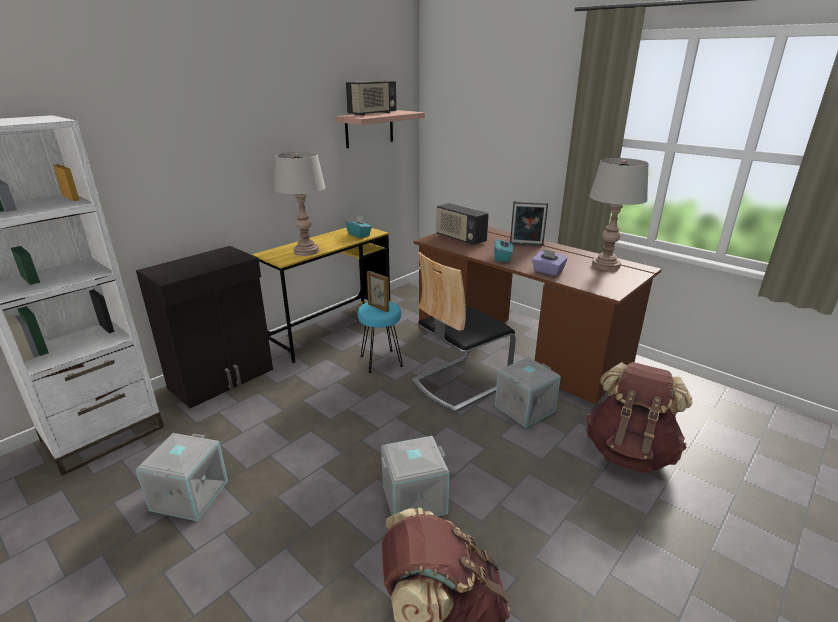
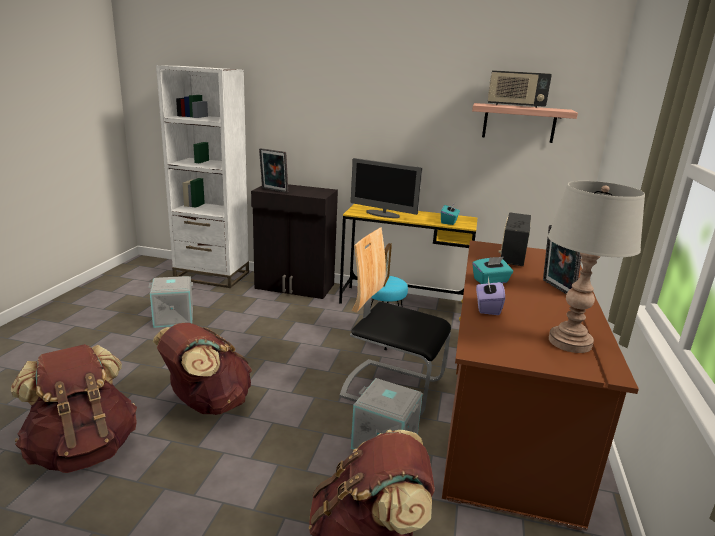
camera: 60 degrees right, 5 degrees down
grey table lamp [274,152,326,256] -> monitor [351,158,422,218]
grey storage box [381,436,449,517] -> brown backpack [153,323,252,415]
none -> picture frame [259,148,288,193]

